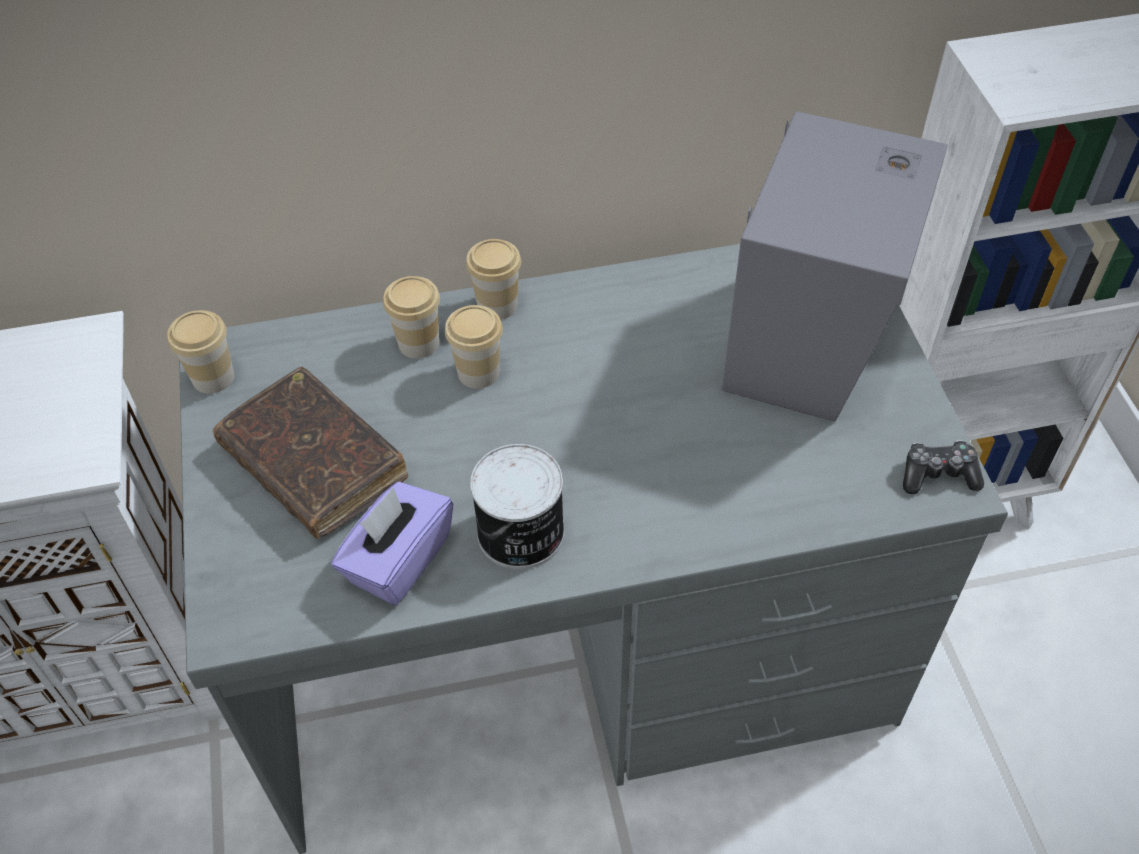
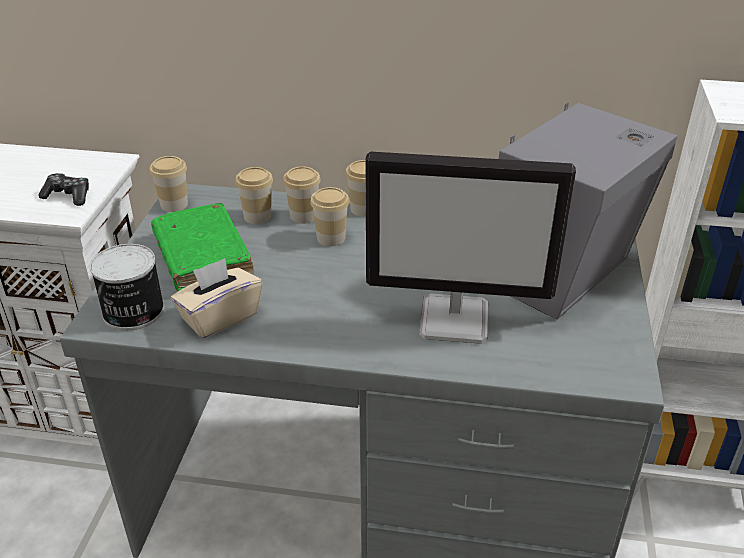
camera: 20 degrees right, 15 degrees down
brown book [213,367,408,539] -> green book [151,203,254,291]
purple tissue box [331,482,453,605] -> beige tissue box [171,258,263,339]
can [470,444,565,569] -> can moved to [90,244,165,331]
game controller [903,440,984,494] -> game controller moved to [38,173,89,206]
none -> cup [235,167,273,224]
none -> monitor [365,152,576,344]

